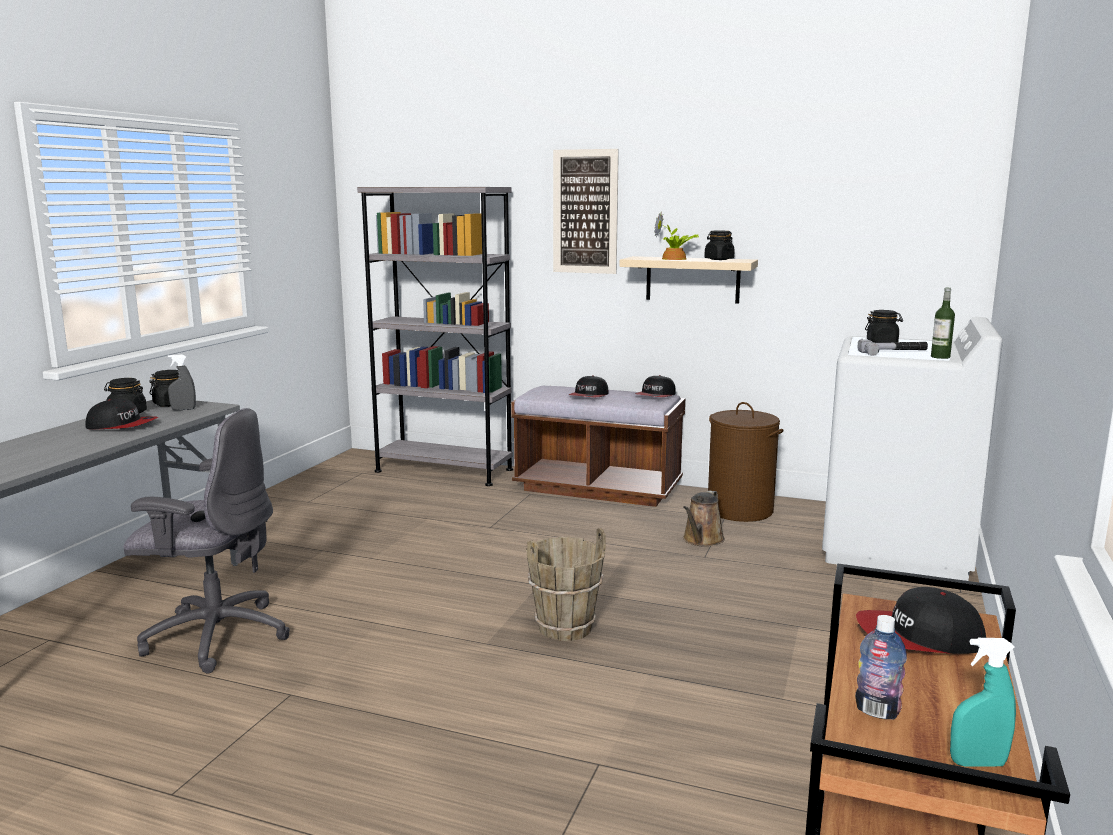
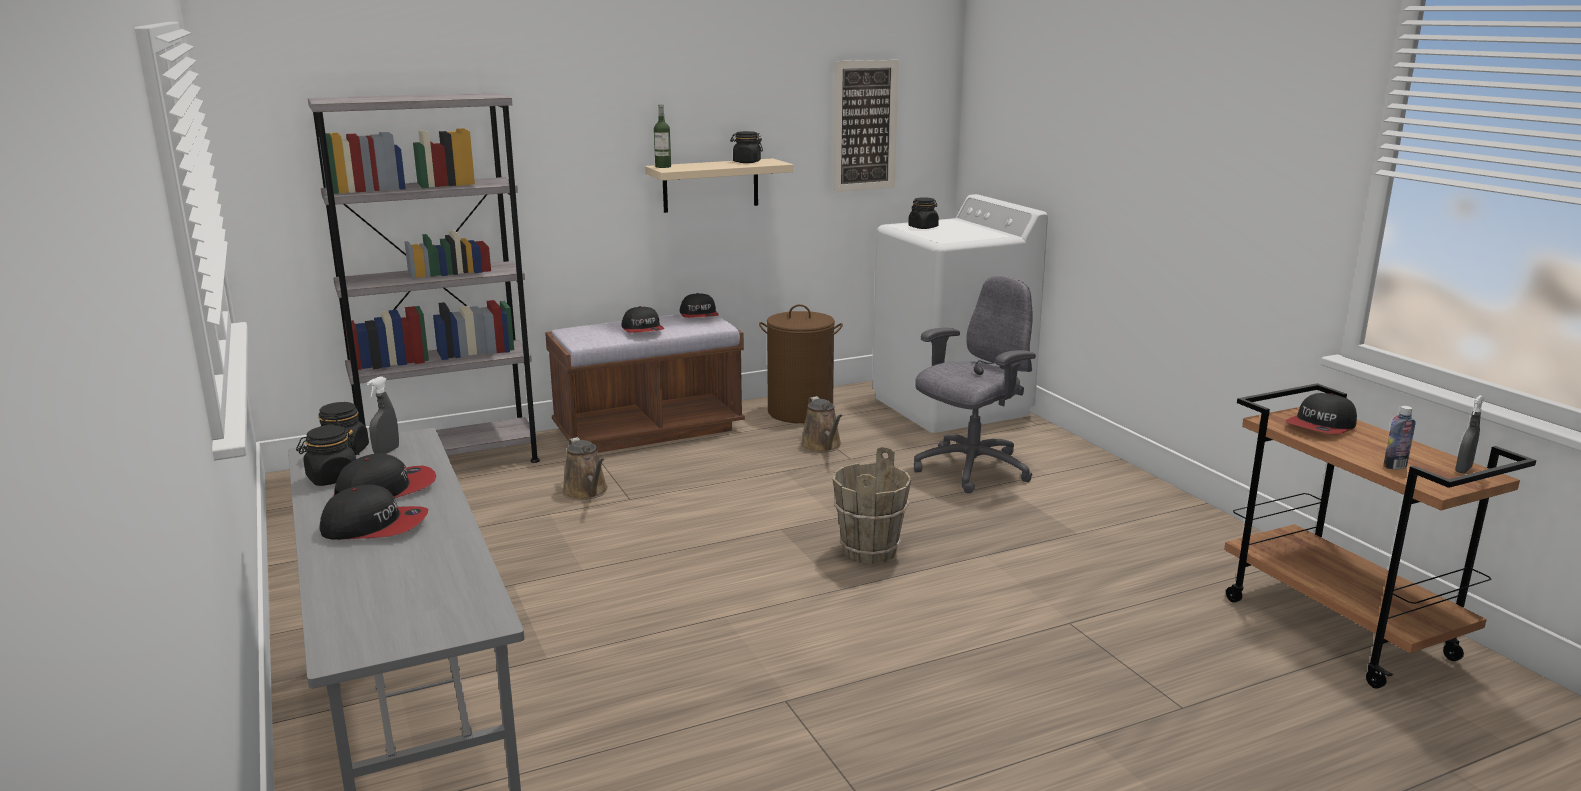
camera: 45 degrees left, 5 degrees up
grey office chair [123,408,290,674] -> grey office chair moved to [914,276,1036,493]
picture [553,149,619,274] -> picture moved to [833,60,899,192]
potted plant [654,214,699,260] -> none
hammer [857,339,928,356] -> none
bottle [931,288,955,359] -> bottle moved to [654,104,671,168]
turquoise spray bottle [950,638,1016,767] -> grey spray bottle [1455,395,1484,474]
none -> cap [319,485,428,540]
none -> brown watering can [562,437,608,500]

